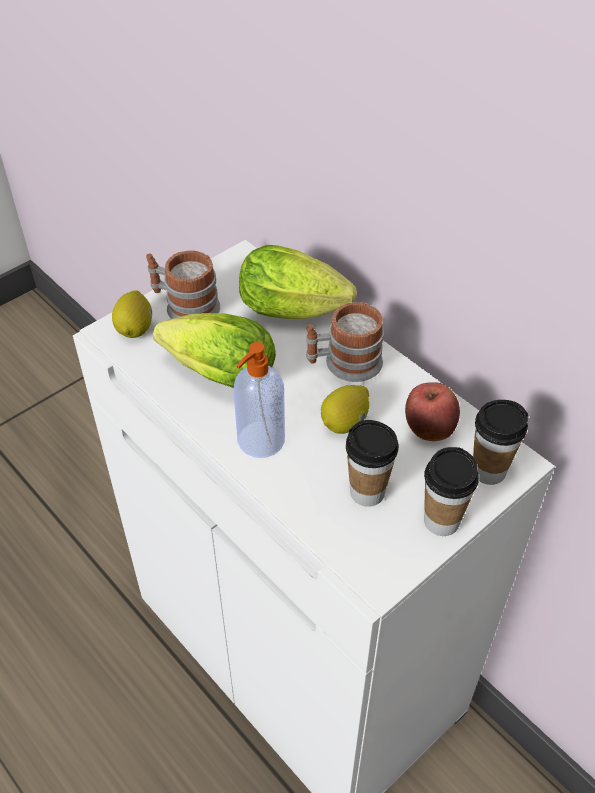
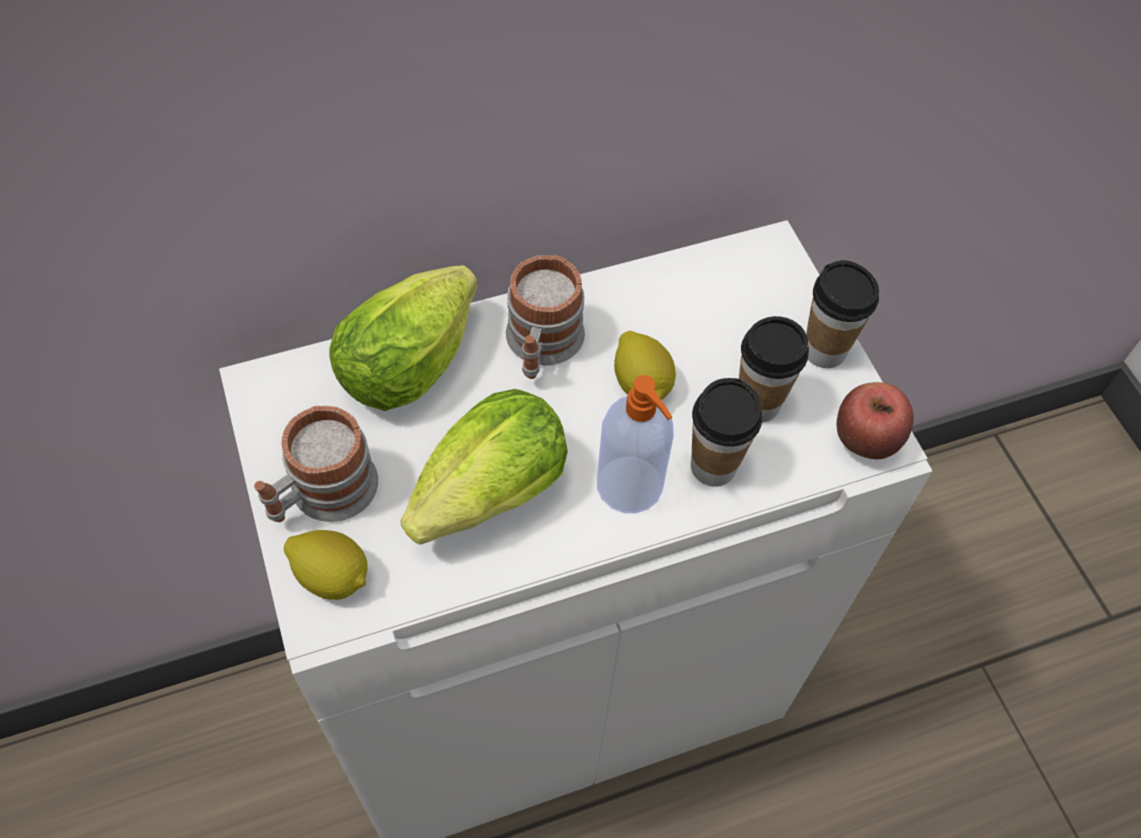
camera: 70 degrees left, 10 degrees up
apple [405,382,460,441] -> apple moved to [837,382,914,459]
cup [473,400,528,485] -> cup moved to [691,378,762,487]

